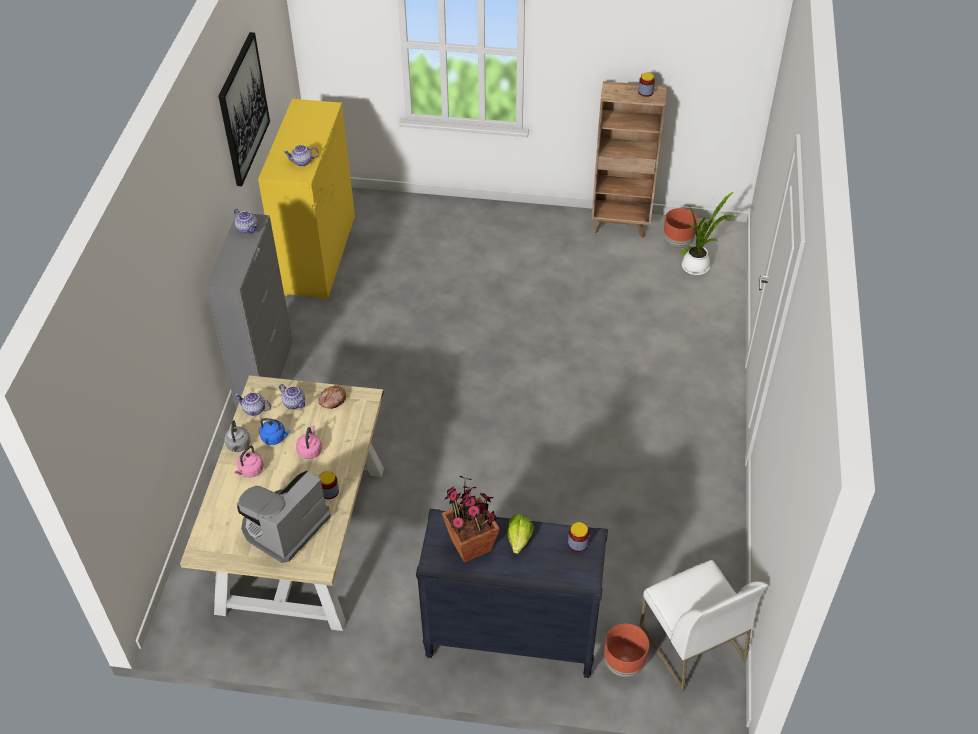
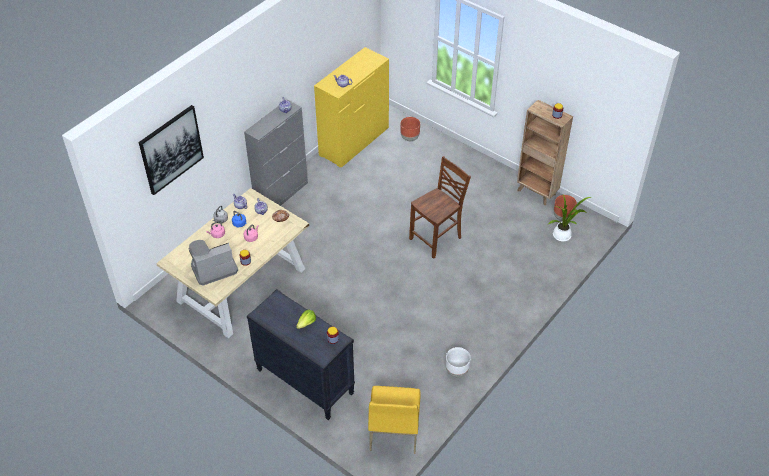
camera: 30 degrees right, 0 degrees up
picture [218,32,270,186] -> picture moved to [139,105,204,195]
potted plant [441,476,500,563] -> none
brown planter [604,624,649,677] -> brown planter moved to [400,117,420,141]
white chair [640,560,768,691] -> yellow chair [368,386,421,454]
none -> brown chair [409,156,471,259]
none -> white planter [446,347,471,377]

